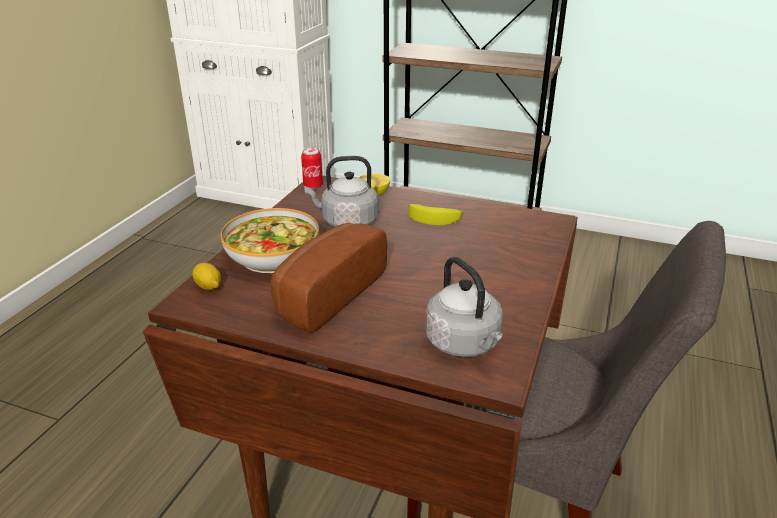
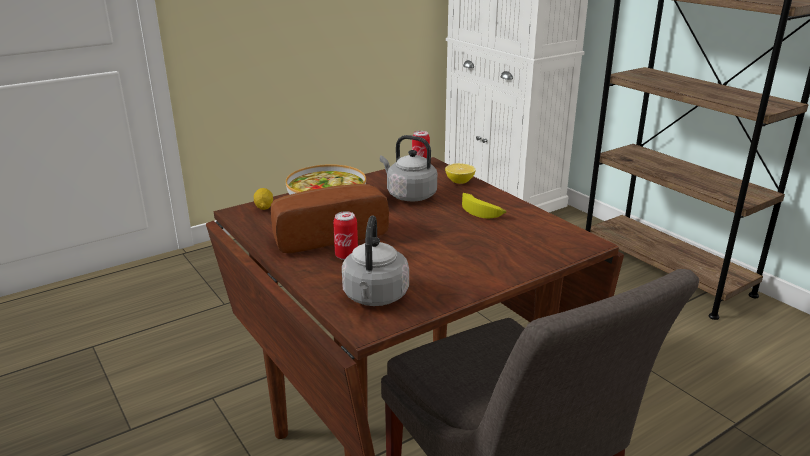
camera: 35 degrees right, 5 degrees down
none -> can [333,211,358,260]

